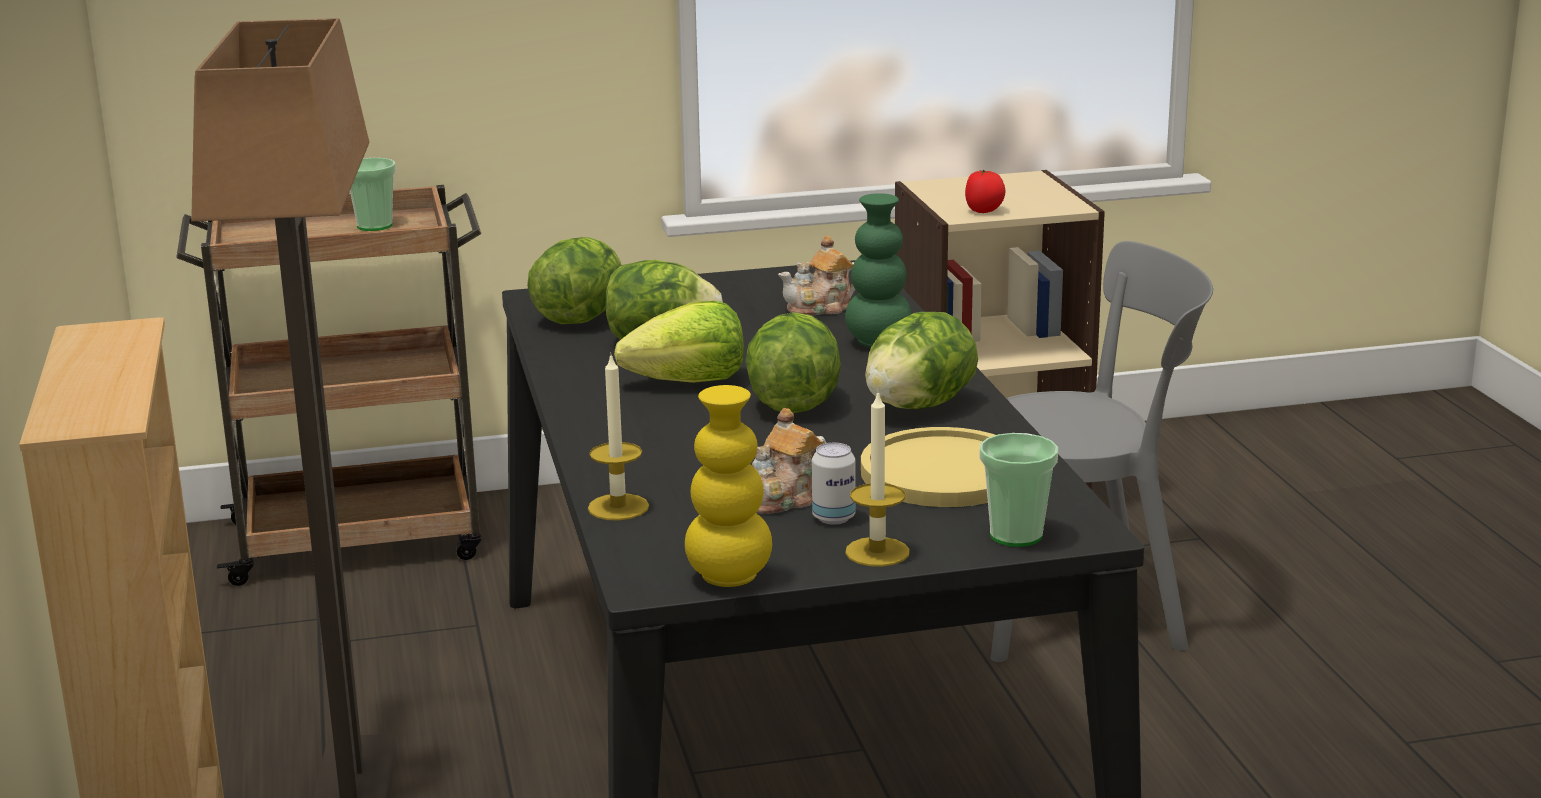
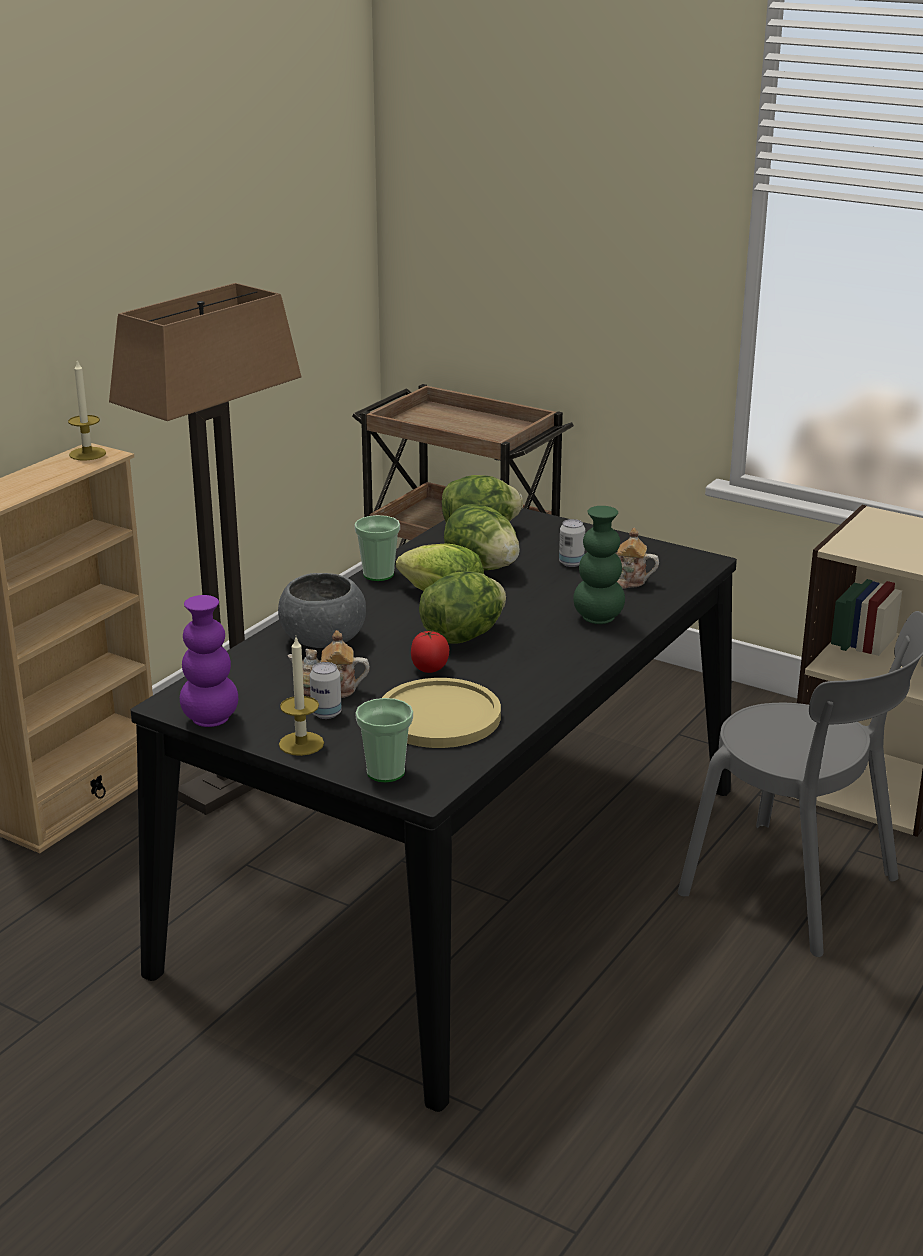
camera: 45 degrees right, 5 degrees up
cup [350,158,396,231] -> cup moved to [354,515,400,581]
candle [588,352,649,521] -> candle moved to [68,360,106,461]
yellow vase [685,385,772,587] -> purple vase [180,595,238,727]
lettuce [865,312,978,409] -> none
tomato [965,170,1006,213] -> tomato moved to [411,631,449,673]
none -> grey bowl [278,573,366,648]
none -> can [559,519,585,567]

